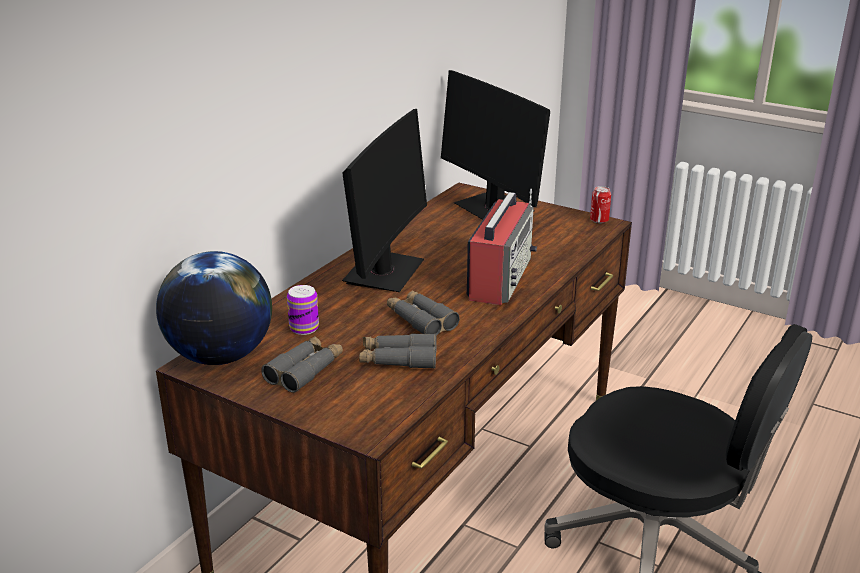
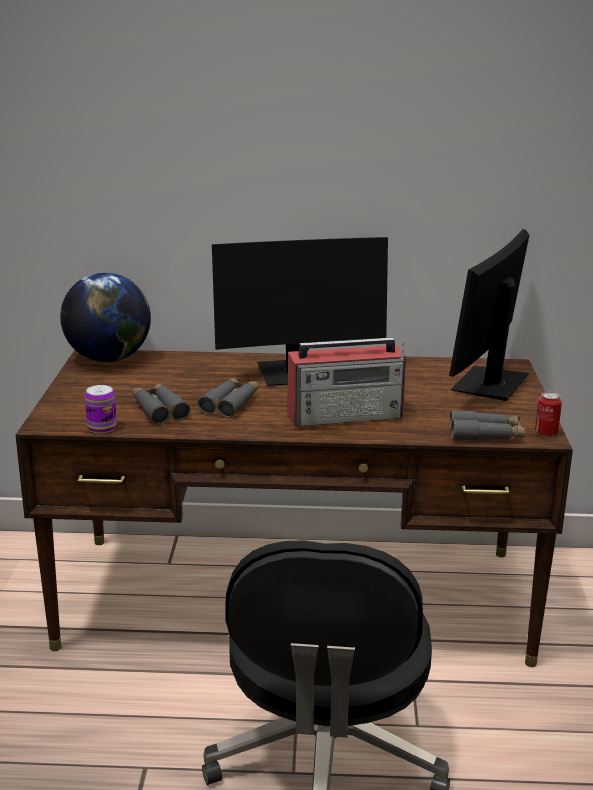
camera: 60 degrees right, 5 degrees down
grey binoculars [261,336,343,393] -> grey binoculars moved to [450,410,525,440]
can [287,285,319,335] -> can moved to [85,385,117,433]

